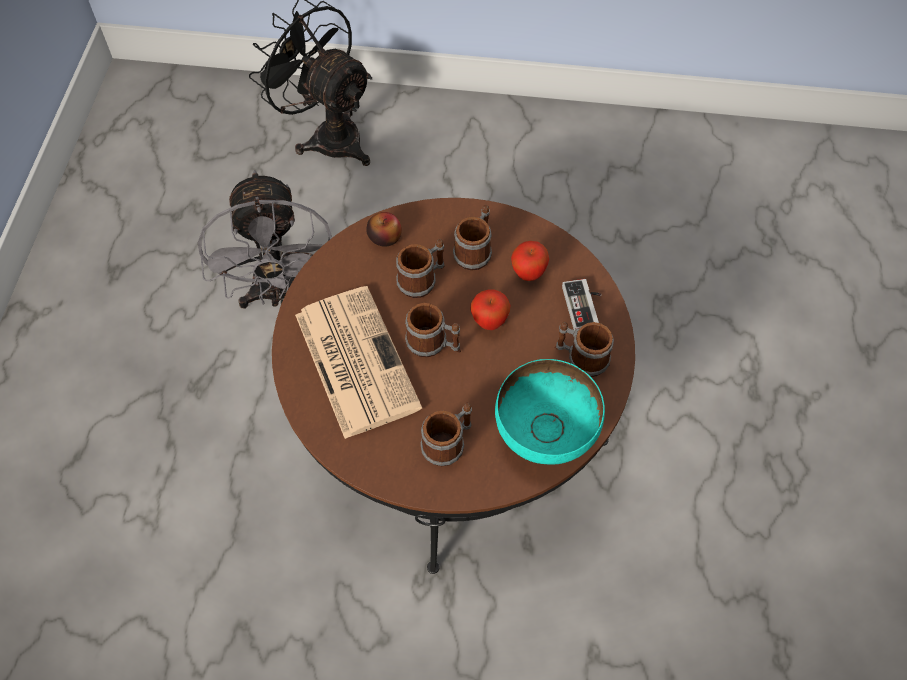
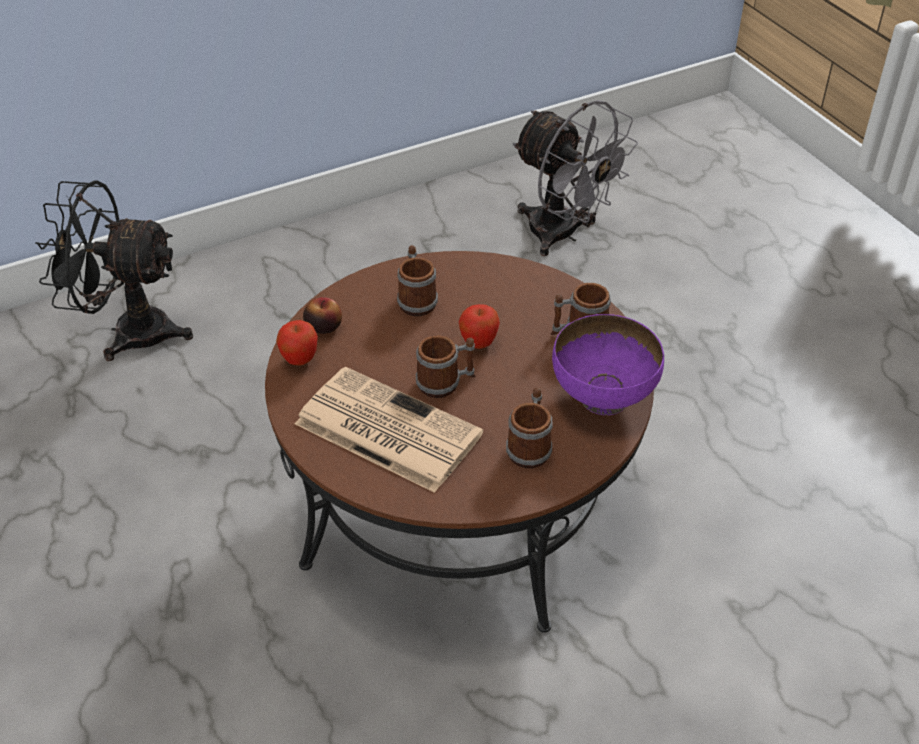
camera: 35 degrees left, 15 degrees down
grey fan [198,170,332,309] -> grey fan moved to [512,100,638,256]
mug [396,239,445,298] -> none
turquoise bowl [495,359,605,465] -> purple bowl [552,314,664,415]
apple [511,241,549,281] -> apple moved to [276,320,318,365]
game controller [562,279,602,330] -> none

